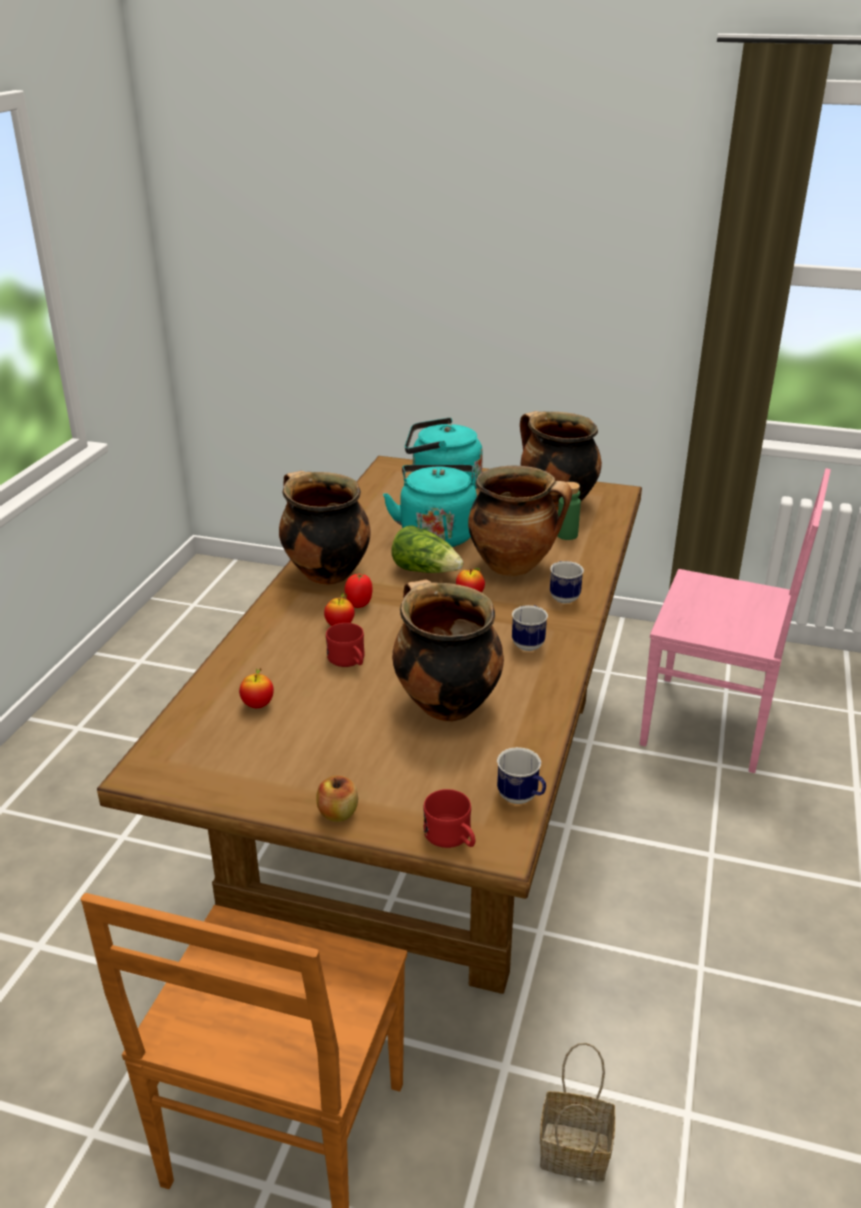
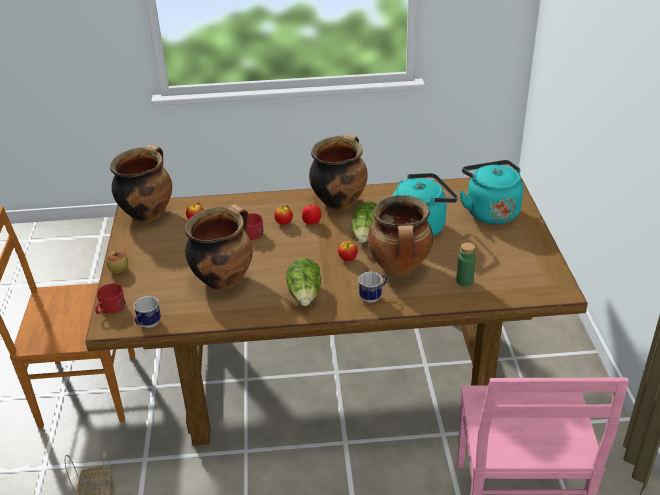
camera: 70 degrees right, 5 degrees up
mug [512,605,548,651] -> lettuce [286,258,321,306]
cooking pot [520,411,602,510] -> cooking pot moved to [110,145,172,222]

